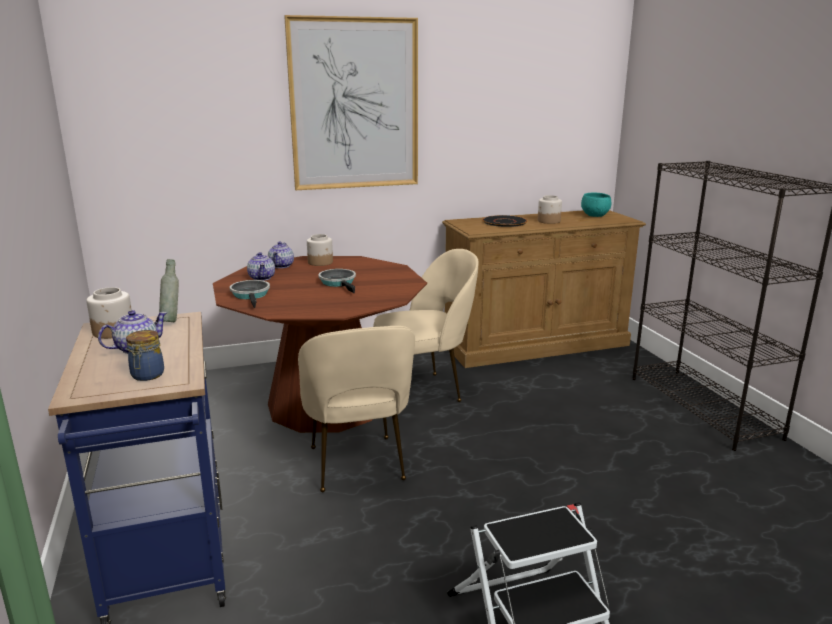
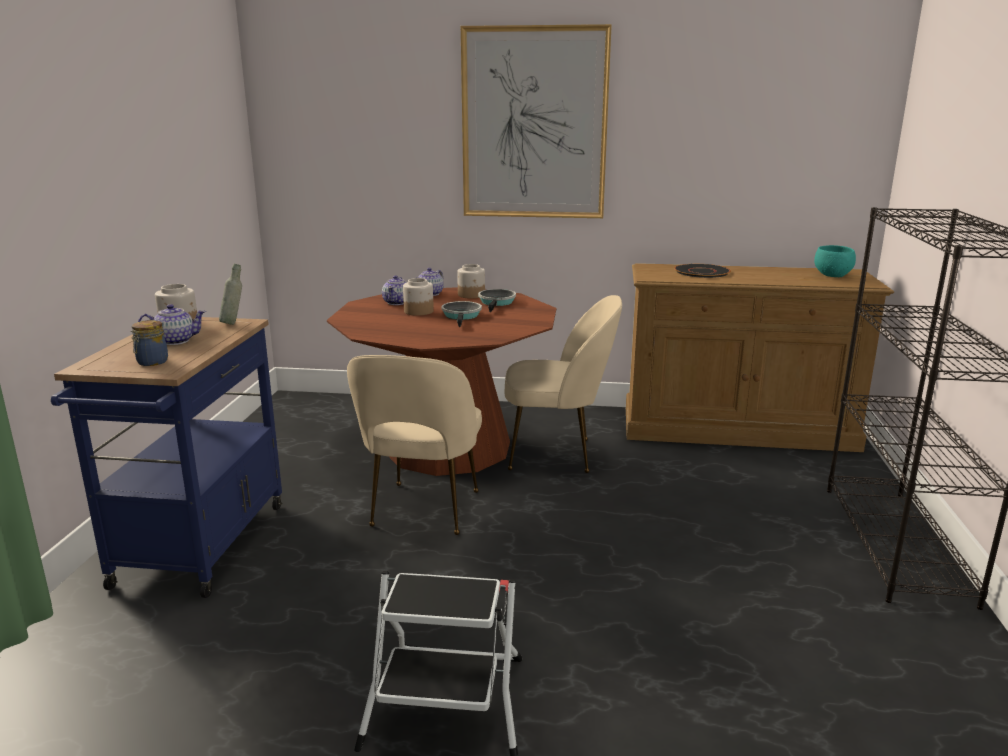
camera: 25 degrees right, 0 degrees up
frying pan [230,280,270,308] -> frying pan moved to [478,289,516,312]
jar [538,195,562,224] -> jar moved to [403,278,434,316]

